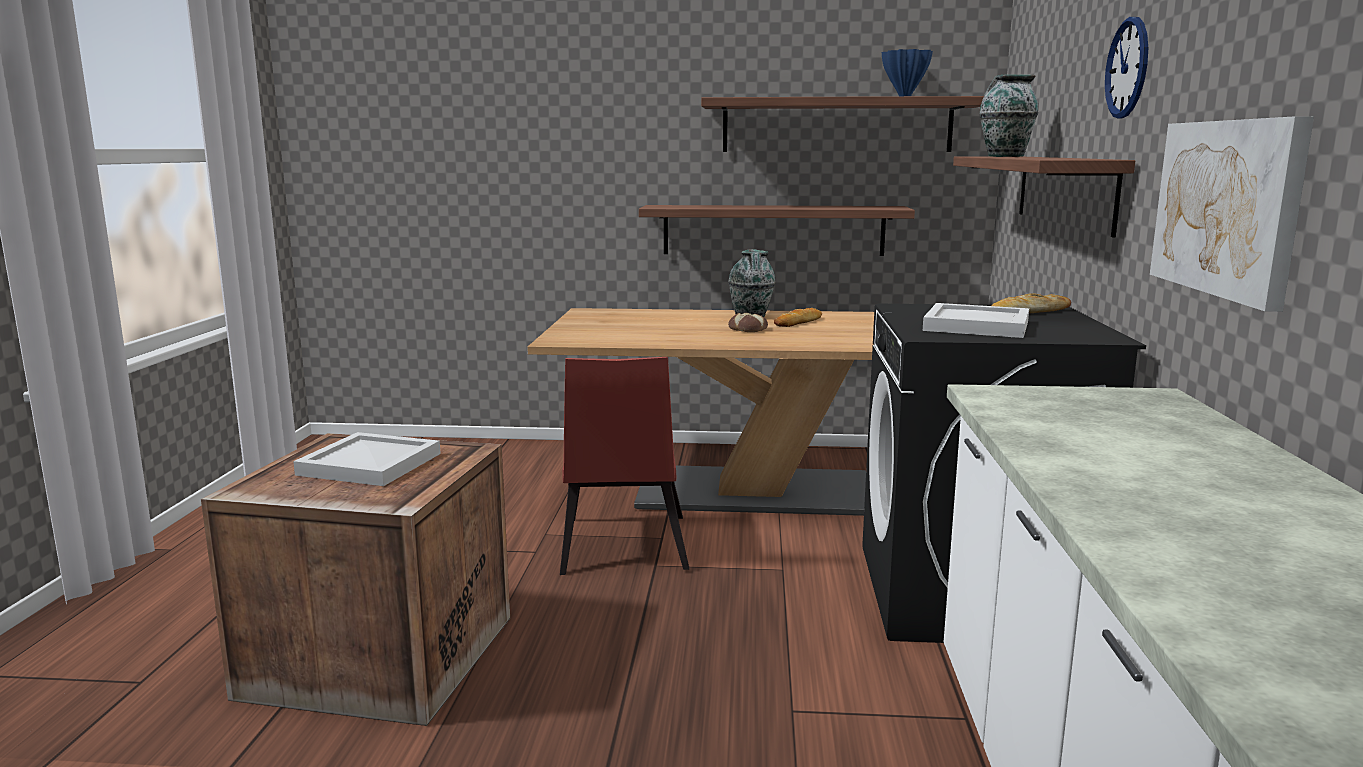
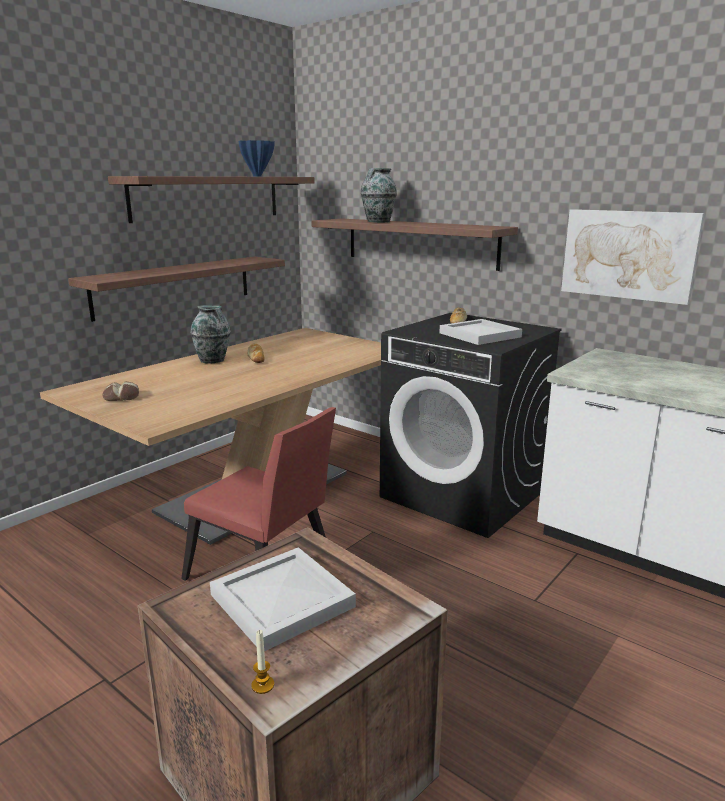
camera: 55 degrees left, 5 degrees up
bread [728,313,768,332] -> bread moved to [102,381,139,401]
wall clock [1105,17,1148,119] -> none
none -> candle [251,630,274,694]

